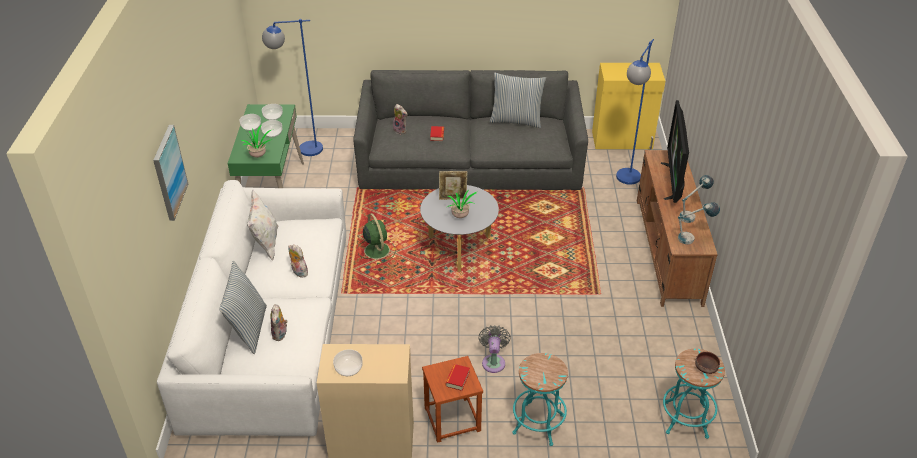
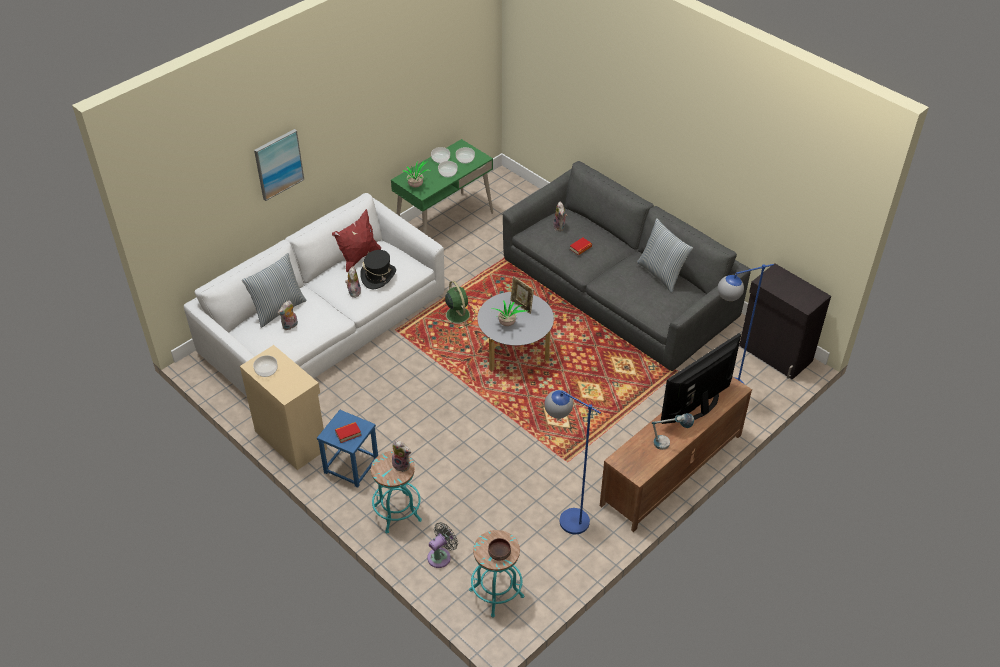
camera: 45 degrees right, 5 degrees up
white pillow [247,189,278,261] -> red pillow [332,209,381,272]
blue floor lamp [262,19,323,156] -> blue floor lamp moved to [544,390,601,534]
green fan [357,213,396,264] -> green fan turned 45 degrees counterclockwise [439,281,475,329]
brown stool [422,356,483,443] -> blue stool [317,410,378,488]
grey fan [479,325,511,373] -> grey fan moved to [427,522,458,568]
yellow cabinet [592,63,665,150] -> black cabinet [739,263,831,379]
table lamp [678,202,720,244] -> none
none -> black hat [360,250,396,289]
none -> plush toy [392,440,411,471]

